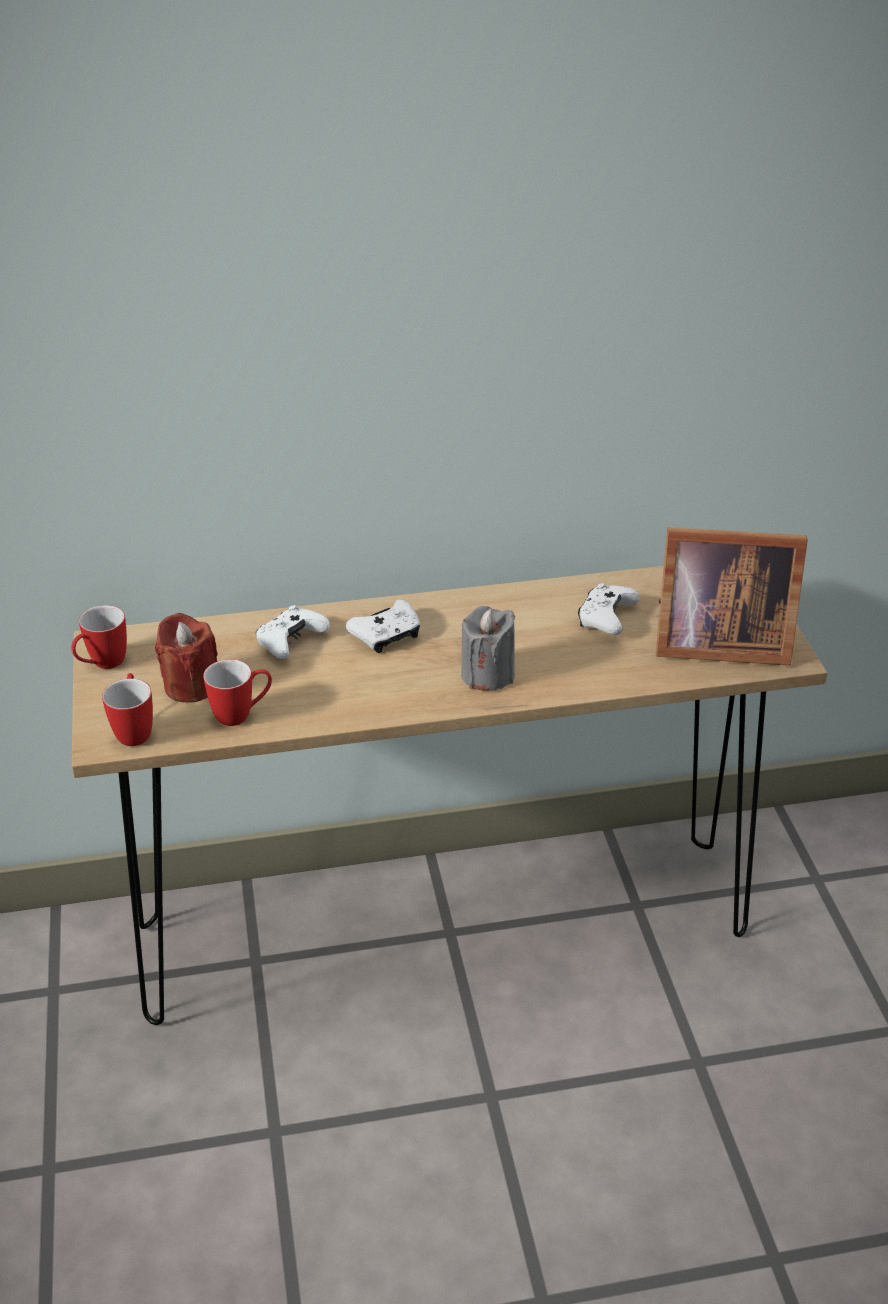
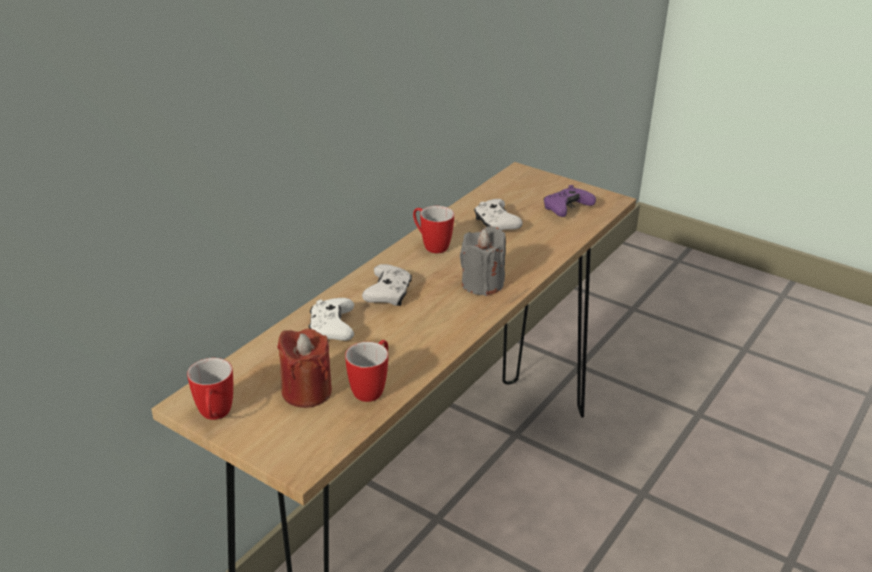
camera: 45 degrees left, 5 degrees down
mug [102,673,153,746] -> mug moved to [413,206,454,253]
picture frame [656,527,808,666] -> purple game controller [544,185,596,217]

